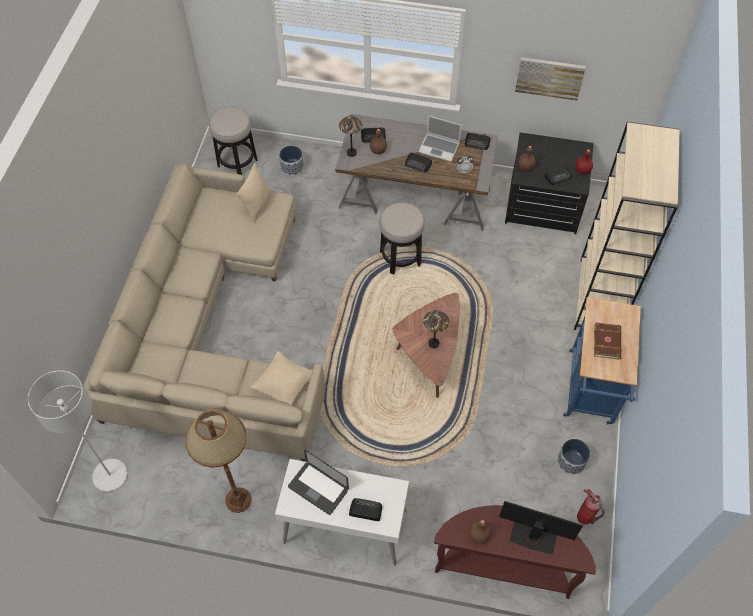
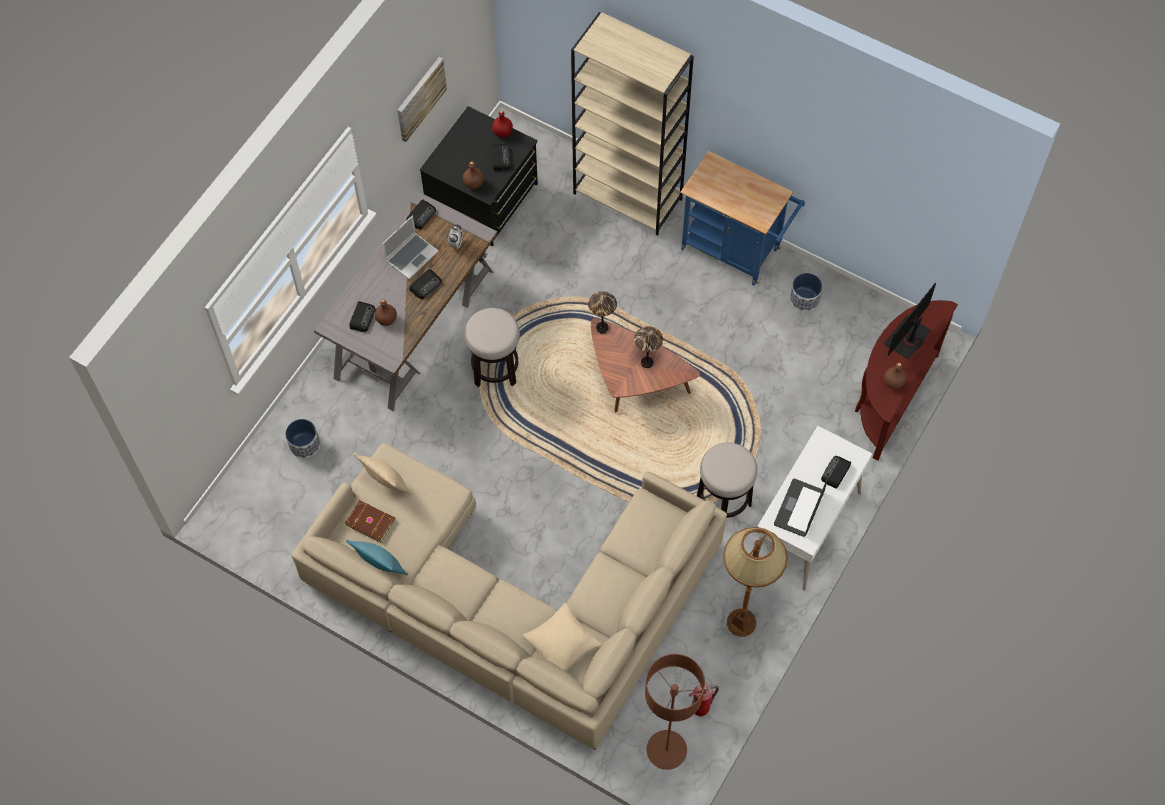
camera: 70 degrees left, 5 degrees up
grey floor lamp [28,371,127,491] -> brown floor lamp [645,654,705,770]
stool [209,107,258,175] -> stool moved to [697,442,758,518]
beige pillow [250,351,312,405] -> beige pillow moved to [522,603,602,671]
laptop [288,450,349,515] -> laptop turned 150 degrees clockwise [774,477,828,537]
table lamp [339,115,363,157] -> table lamp moved to [588,291,617,333]
fire extinguisher [577,489,605,525] -> fire extinguisher moved to [689,684,719,716]
brown book [594,322,622,360] -> brown book moved to [345,500,395,543]
none -> turquoise pillow [346,540,408,576]

